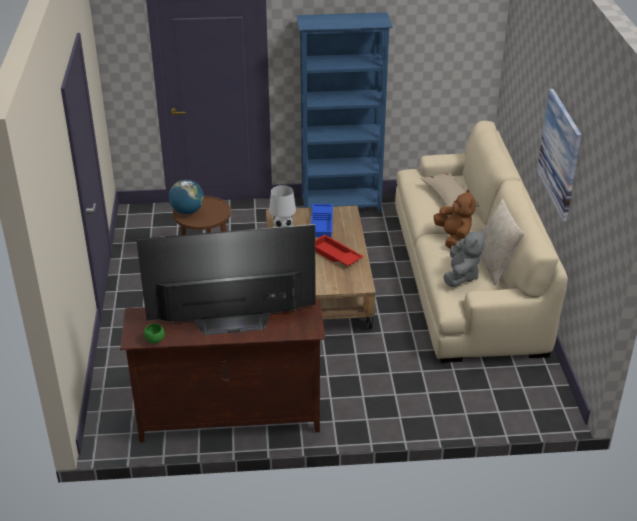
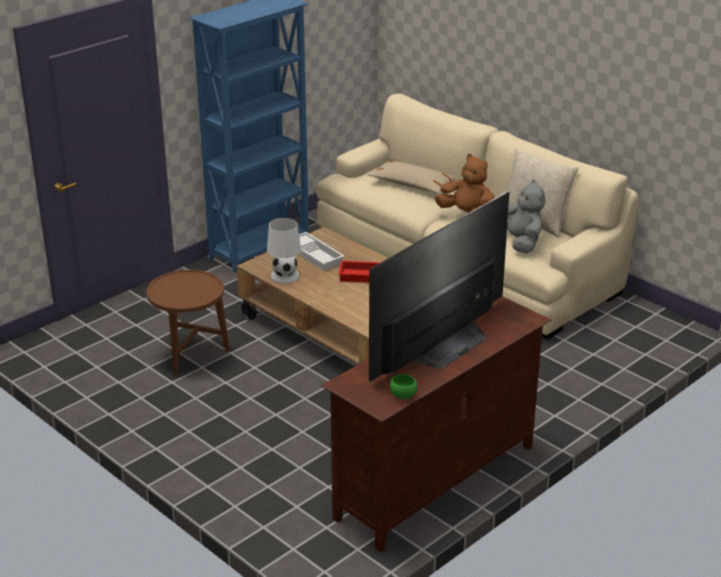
camera: 40 degrees left, 5 degrees down
globe [169,180,204,214] -> none
blue tray [311,204,333,237] -> white tray [299,232,345,271]
picture [537,89,582,222] -> none

